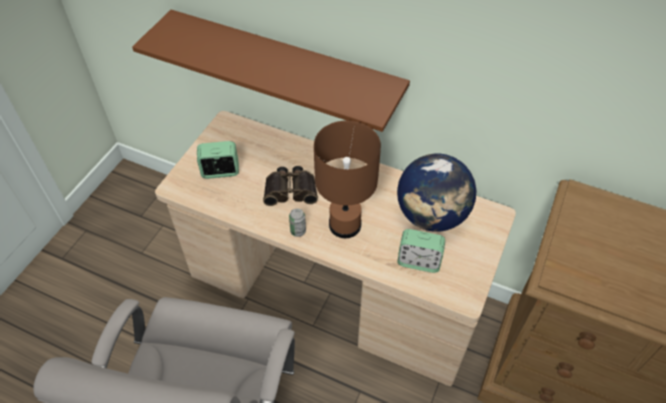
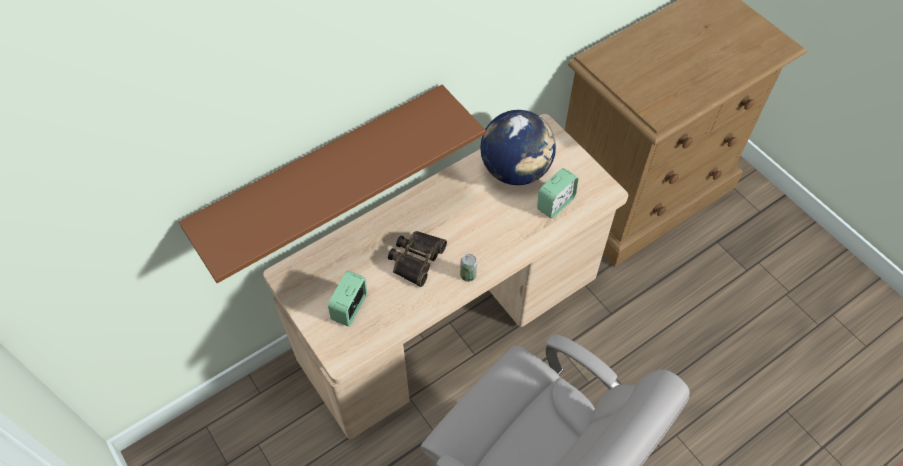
camera: 60 degrees left, 5 degrees up
brown table lamp [314,121,381,238] -> none

